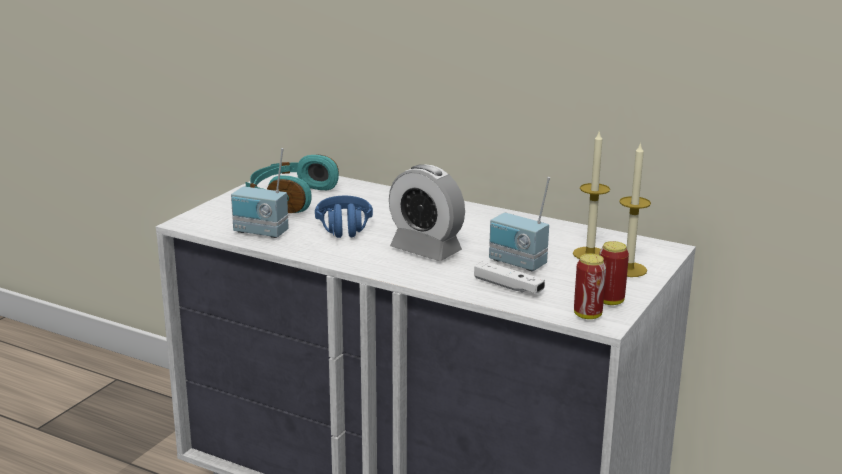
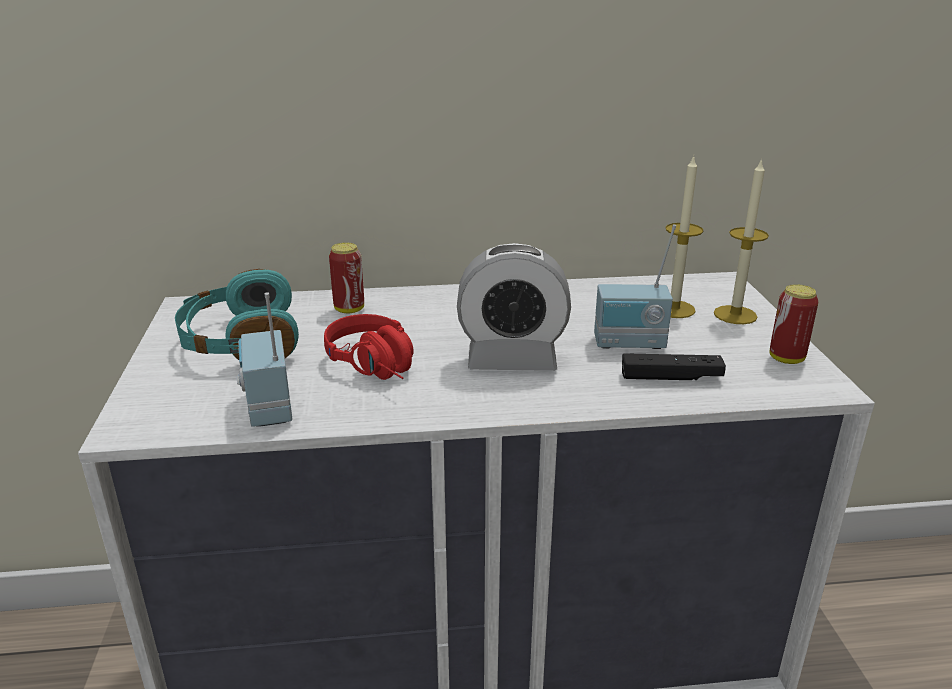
camera: 35 degrees left, 5 degrees up
radio [231,148,289,238] -> radio turned 90 degrees clockwise [236,292,292,427]
blue headphones [315,196,373,238] -> red headphones [324,314,413,380]
white game controller [474,261,545,294] -> black game controller [622,353,726,380]
can [574,254,606,319] -> can moved to [329,242,364,313]

